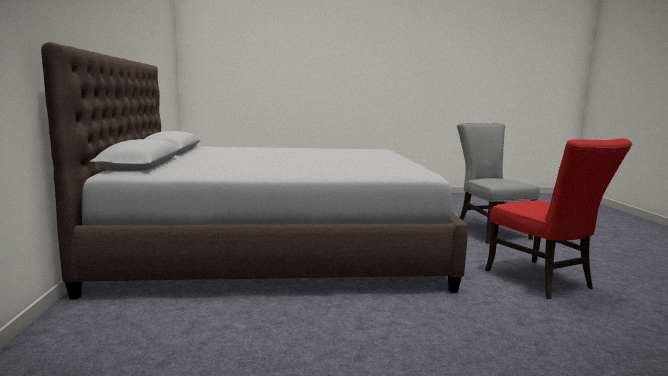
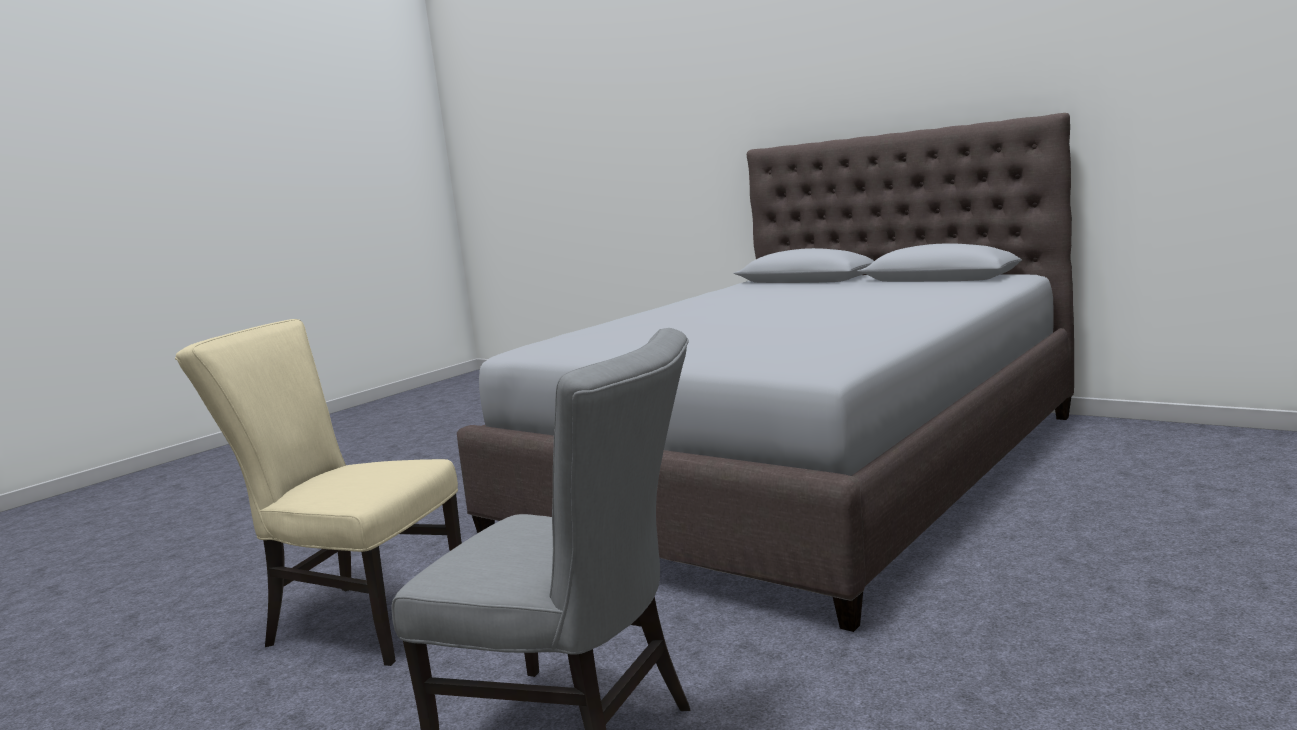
camera: 135 degrees right, 0 degrees up
red chair [485,138,633,299] -> beige chair [175,319,462,666]

